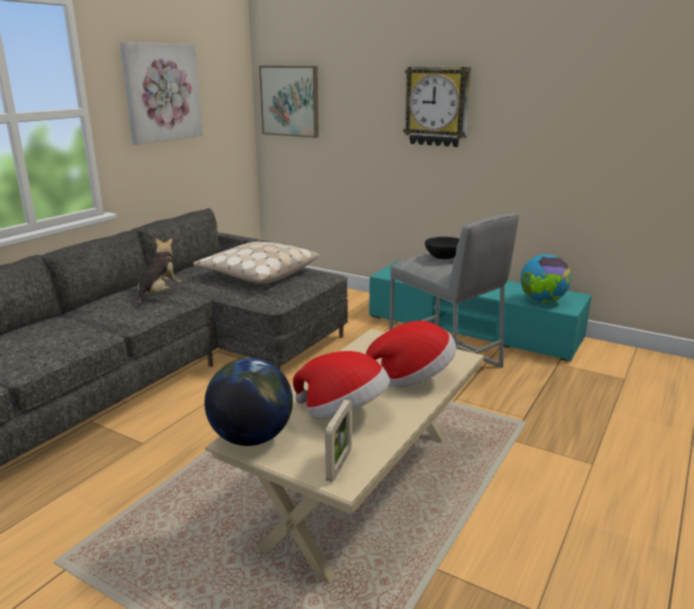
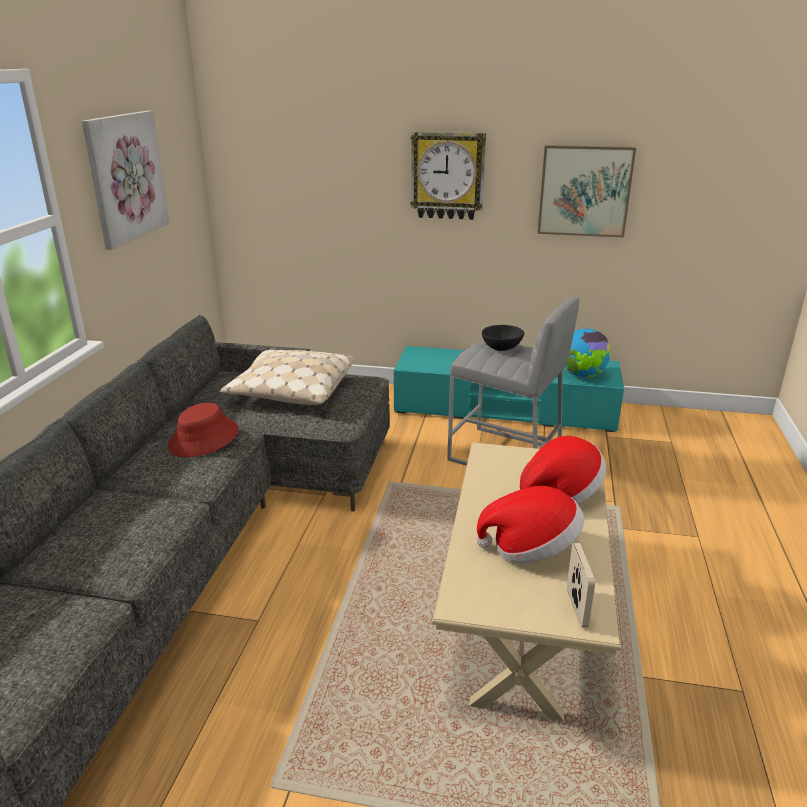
camera: 20 degrees left, 5 degrees up
plush toy [137,238,181,308] -> red hat [168,403,239,457]
globe [205,358,293,446] -> none
picture [259,66,319,138] -> picture moved to [537,145,636,238]

